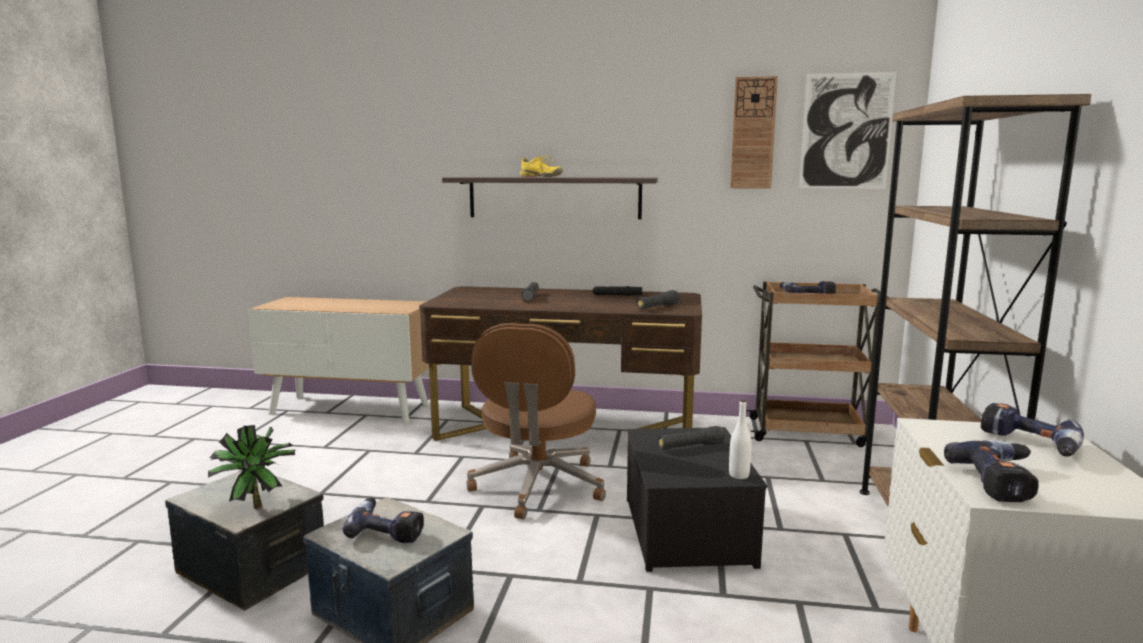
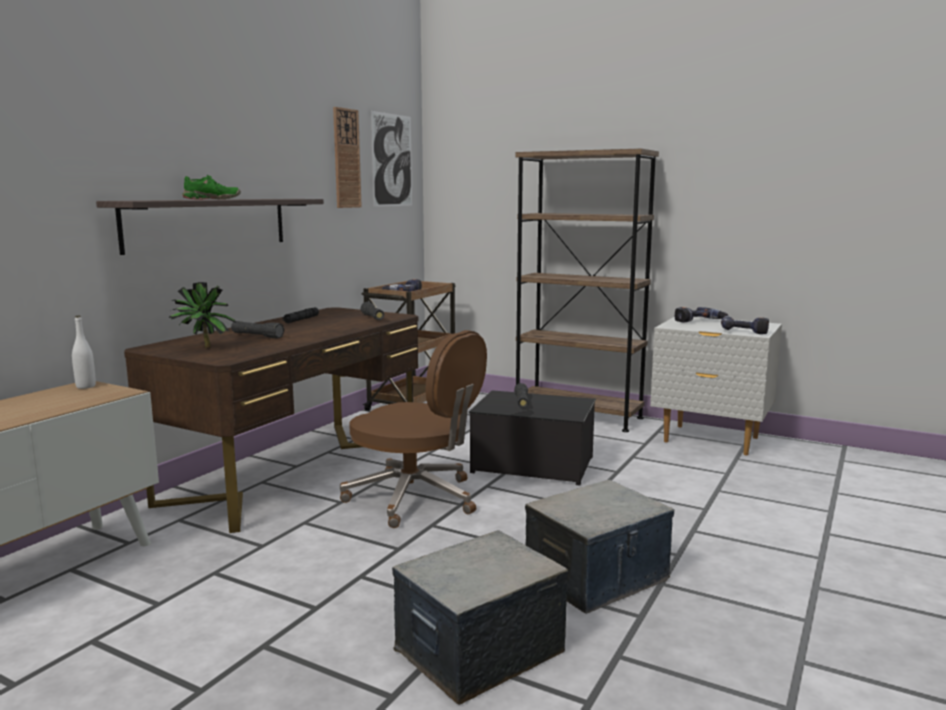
camera: 70 degrees left, 0 degrees up
potted plant [208,425,295,509] -> potted plant moved to [169,282,236,349]
power drill [343,497,424,543] -> none
yellow shoe [520,156,563,177] -> green shoe [183,175,241,200]
white bottle [729,399,752,479] -> white bottle moved to [72,316,96,389]

